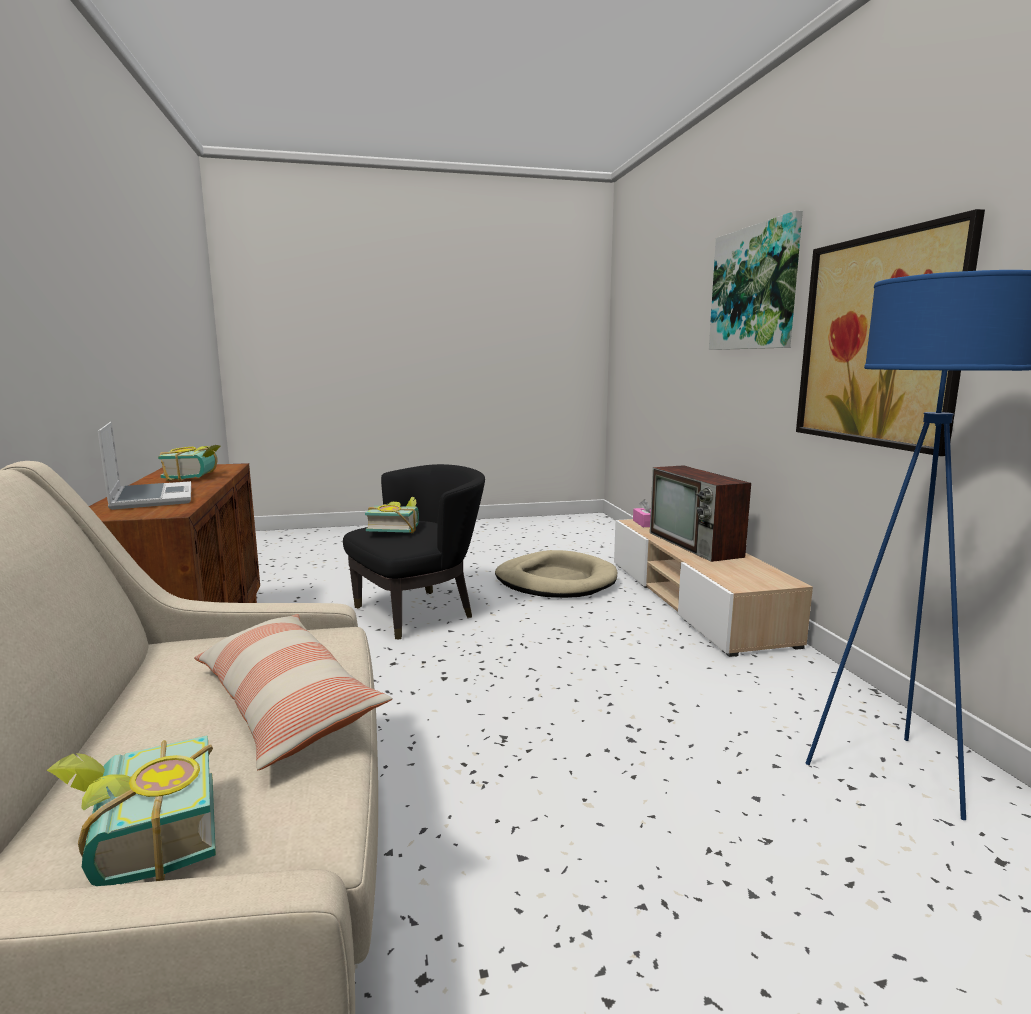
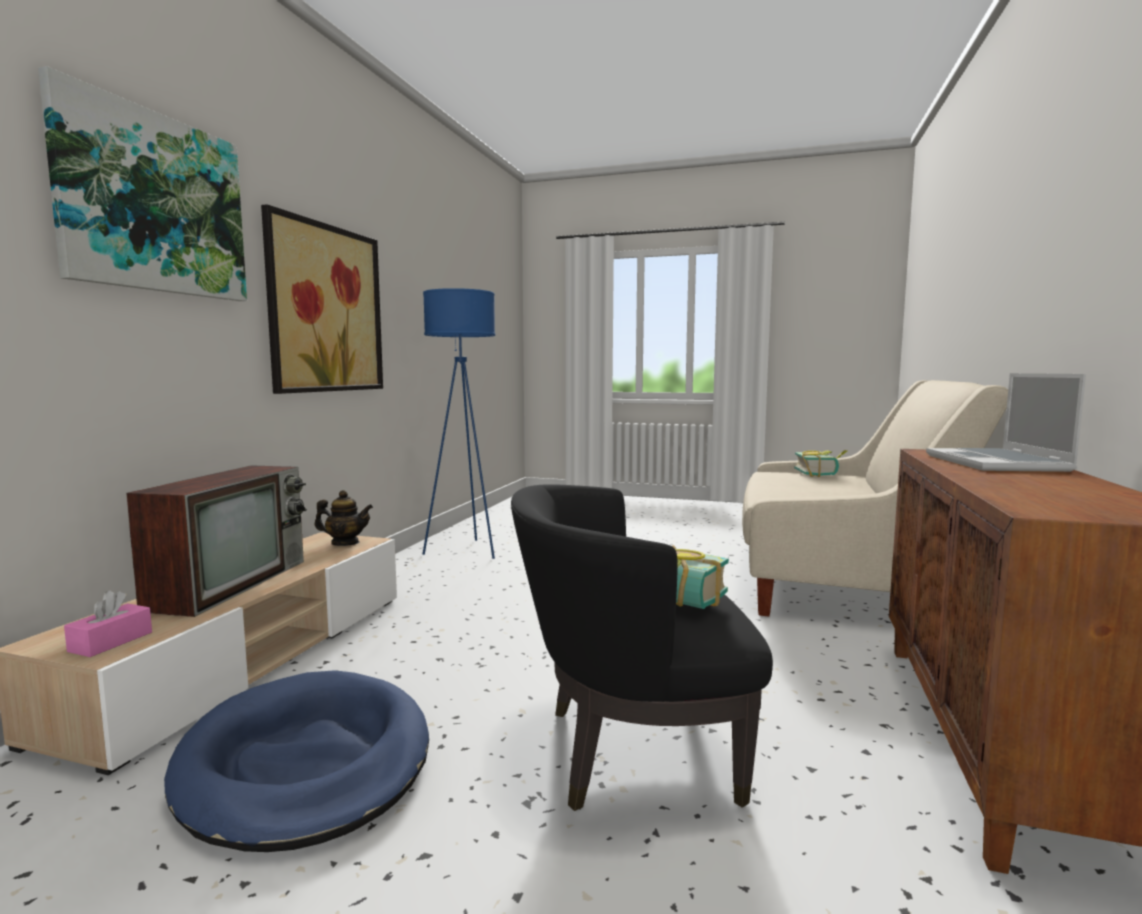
camera: 150 degrees left, 5 degrees down
book [158,445,221,481] -> none
pillow [194,614,392,770] -> none
beige dog bed [495,550,617,598] -> blue dog bed [164,670,429,852]
none -> teapot [314,490,373,546]

